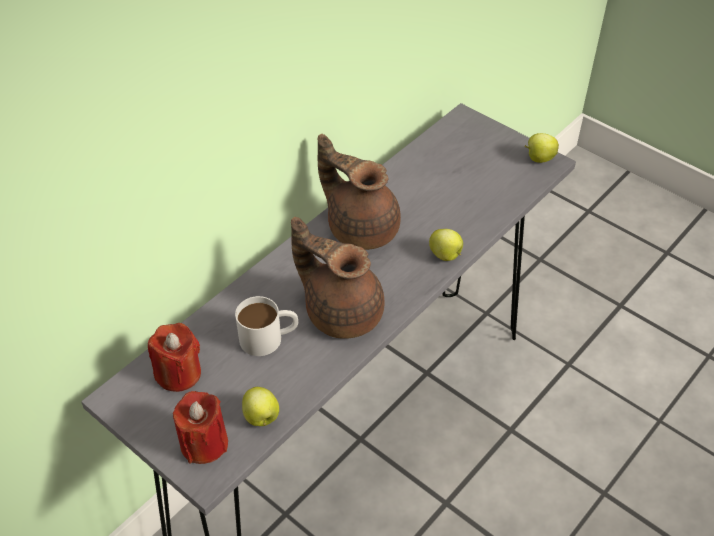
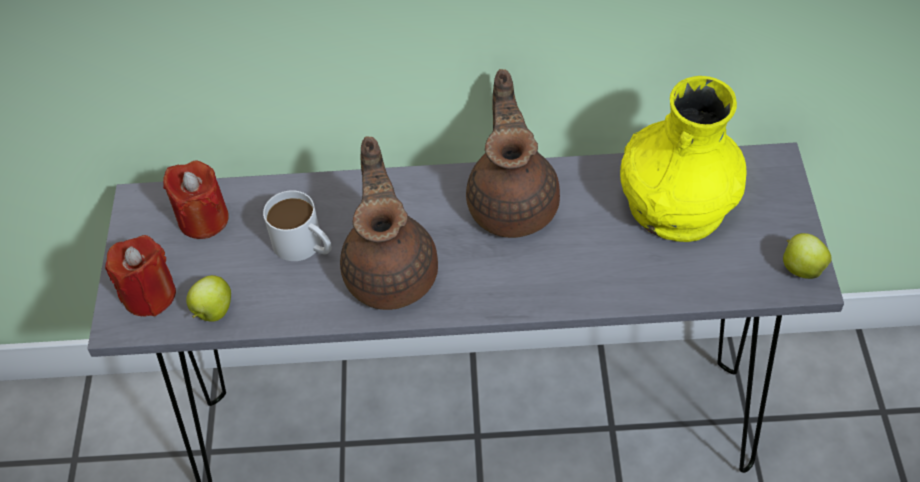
camera: 50 degrees right, 5 degrees up
apple [429,229,463,261] -> none
none -> yellow vase [620,76,747,242]

